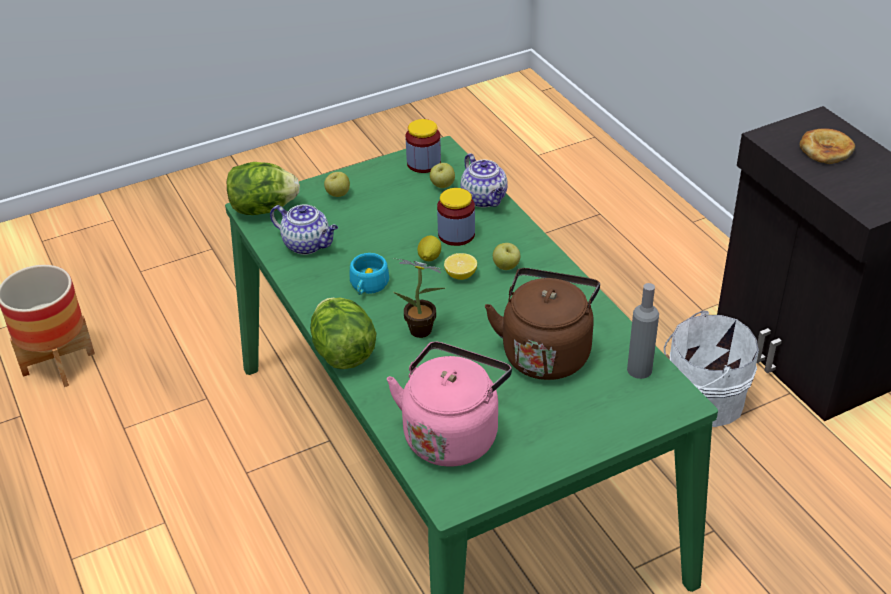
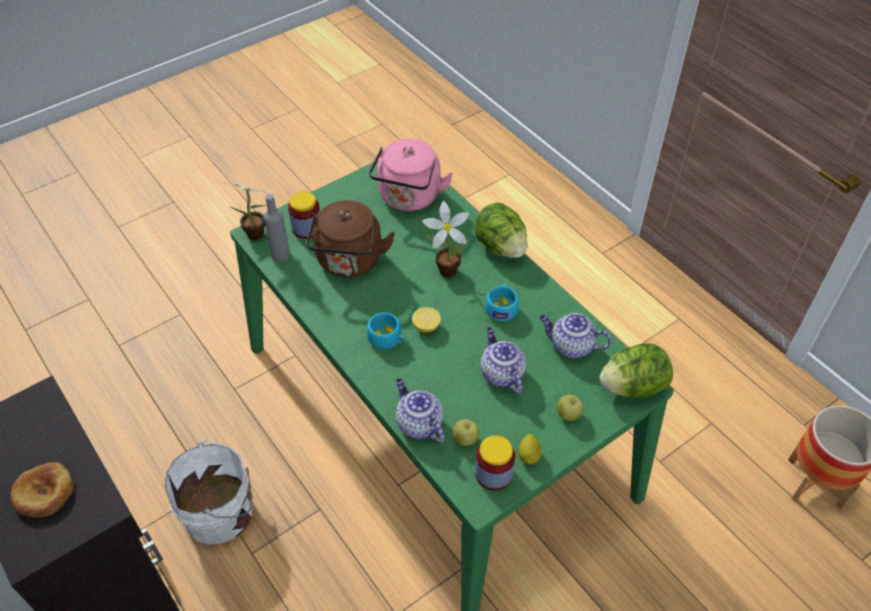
camera: 170 degrees right, 10 degrees up
lemon [417,235,441,261] -> lemon moved to [518,434,542,464]
jar [437,188,475,246] -> jar moved to [288,191,320,239]
apple [493,243,520,270] -> turquoise cup [367,312,406,349]
none -> potted plant [228,183,267,240]
none -> teapot [480,327,527,394]

